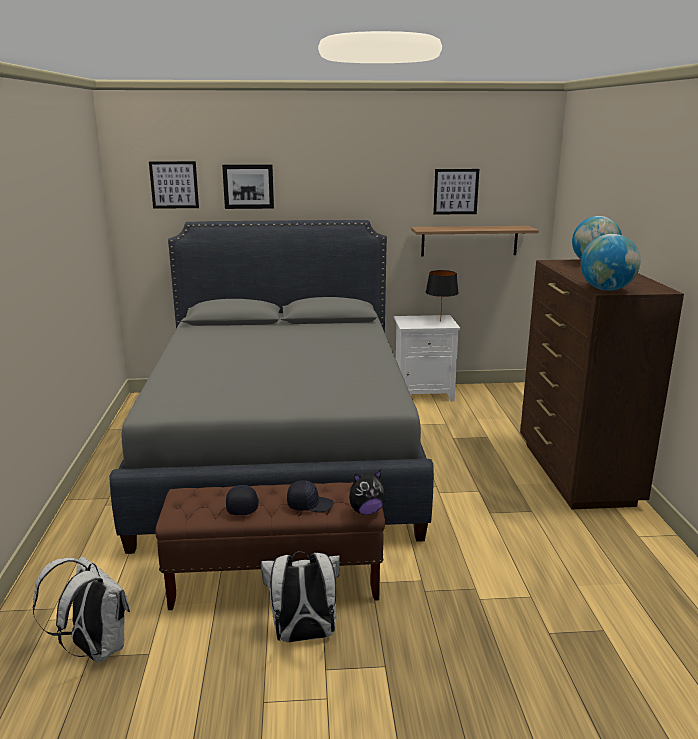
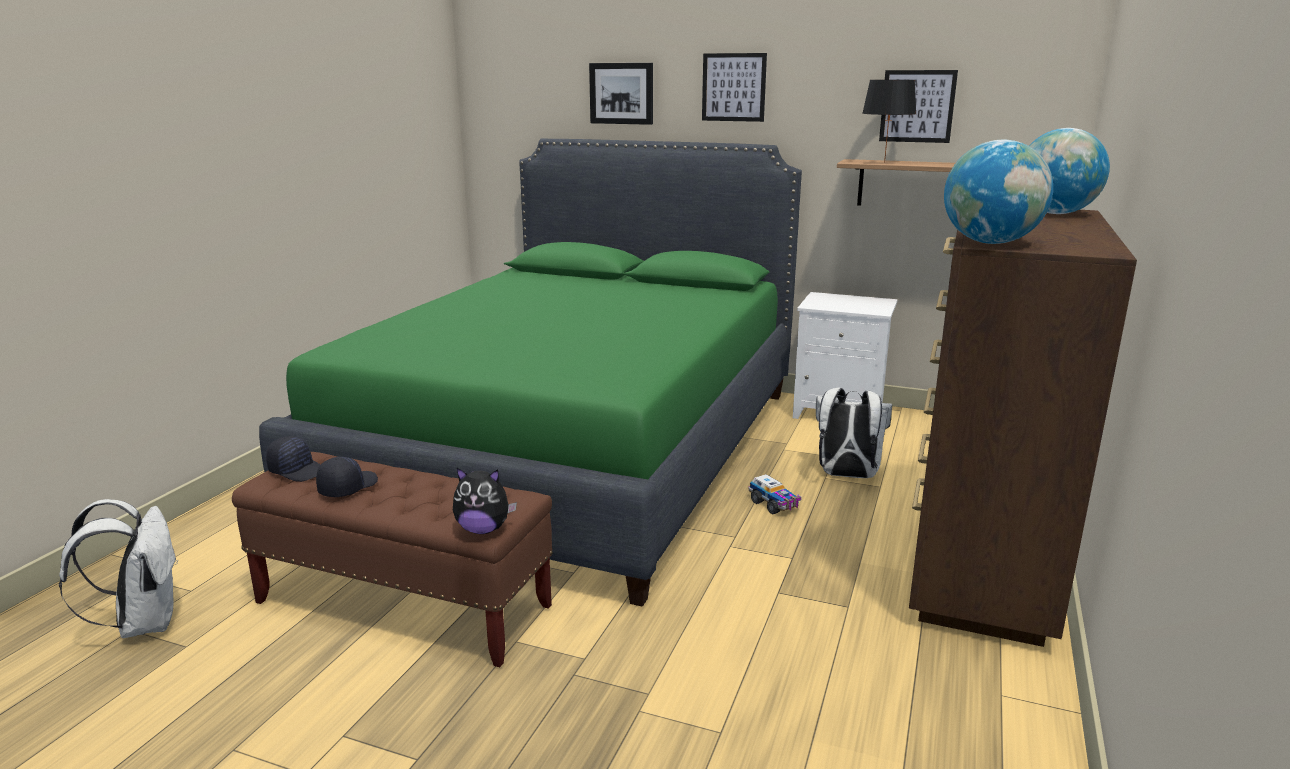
camera: 25 degrees right, 0 degrees up
grey bed [109,220,434,554] -> green bed [259,139,802,607]
picture [149,161,199,209] -> picture moved to [702,53,767,122]
white backpack [261,551,340,642] -> white backpack moved to [816,388,892,478]
black cap [287,480,334,512] -> black cap moved to [266,436,321,482]
black table lamp [426,270,459,322] -> black table lamp moved to [862,80,917,163]
none -> toy truck [748,474,802,514]

